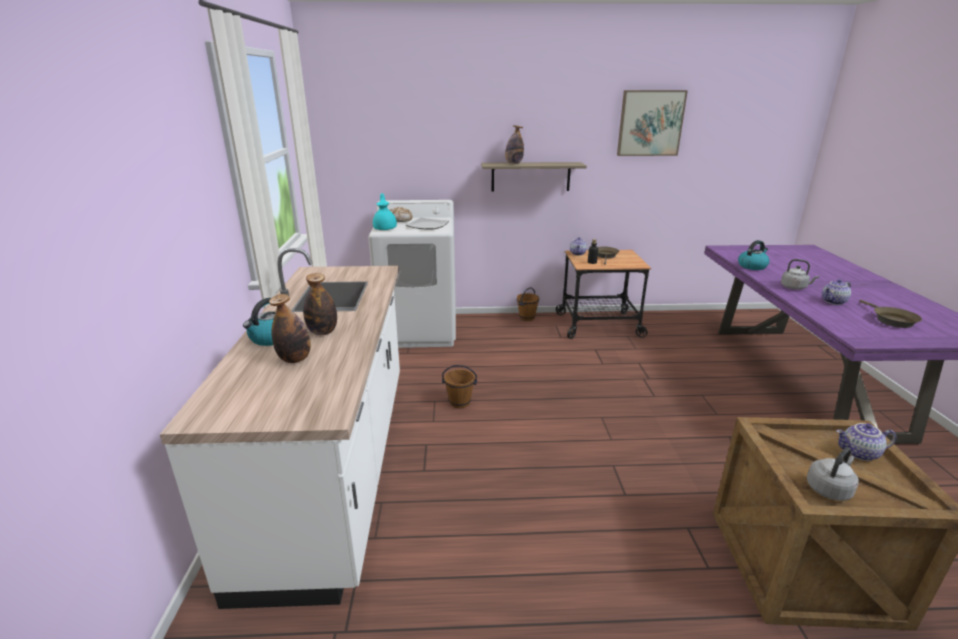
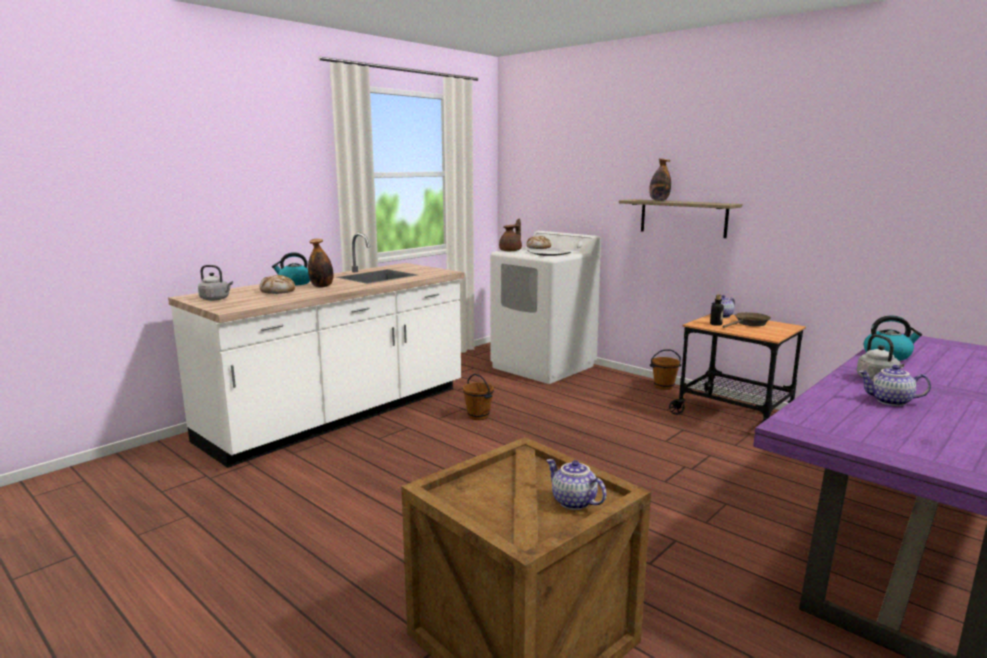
camera: 45 degrees right, 10 degrees down
bottle [269,294,311,363] -> bread [260,275,295,294]
turquoise teapot [373,193,397,230] -> brown teapot [499,219,522,251]
picture [617,90,688,156] -> none
grey kettle [807,447,859,501] -> grey kettle moved to [198,265,233,301]
brown frying pan [859,300,922,328] -> none

